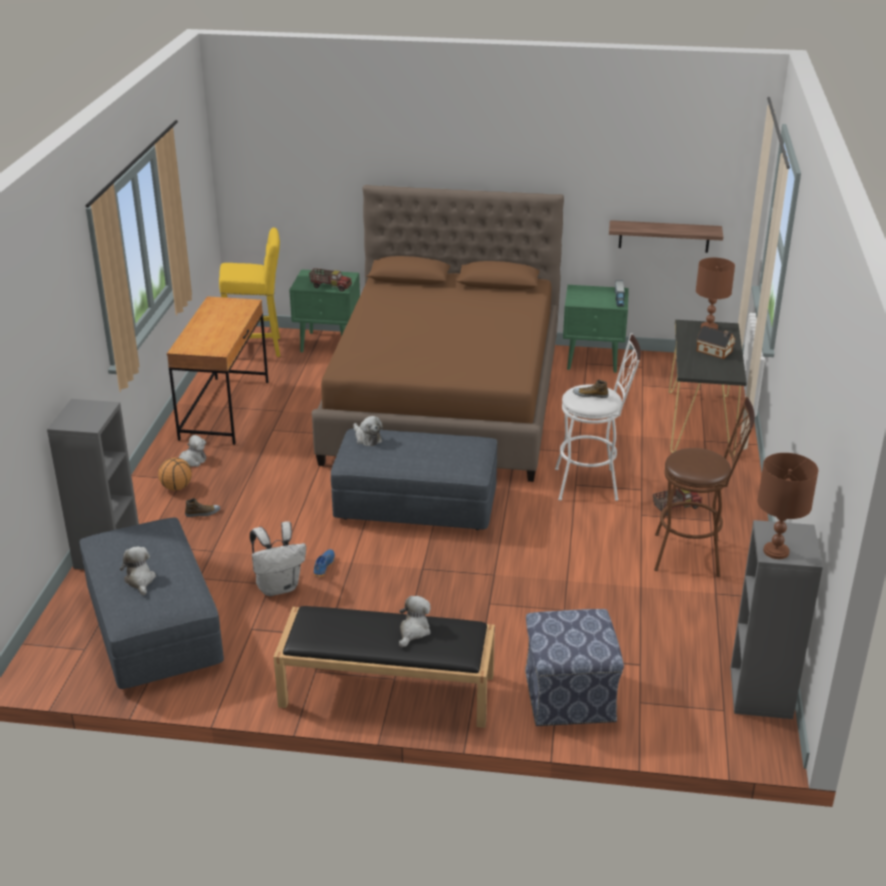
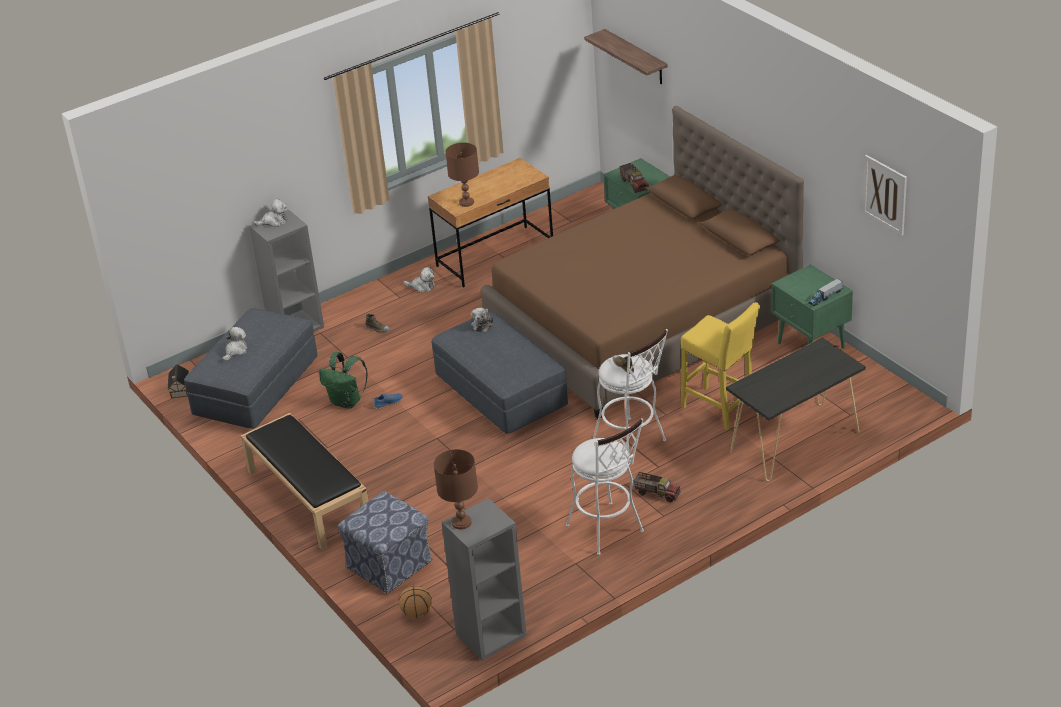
camera: 50 degrees right, 5 degrees up
basketball [158,458,192,490] -> basketball moved to [399,585,432,618]
yellow stool [219,227,280,357] -> yellow stool moved to [681,302,760,430]
white backpack [250,521,306,596] -> green backpack [319,352,368,409]
plush toy [399,596,431,647] -> plush toy moved to [254,199,287,227]
shelf [609,220,723,253] -> shelf moved to [584,29,668,85]
brown stool [654,397,755,577] -> white stool [566,418,644,555]
brown table lamp [696,258,735,329] -> brown table lamp moved to [446,143,479,207]
toy house [697,326,736,359] -> toy house moved to [168,364,189,398]
none -> picture [862,155,907,236]

